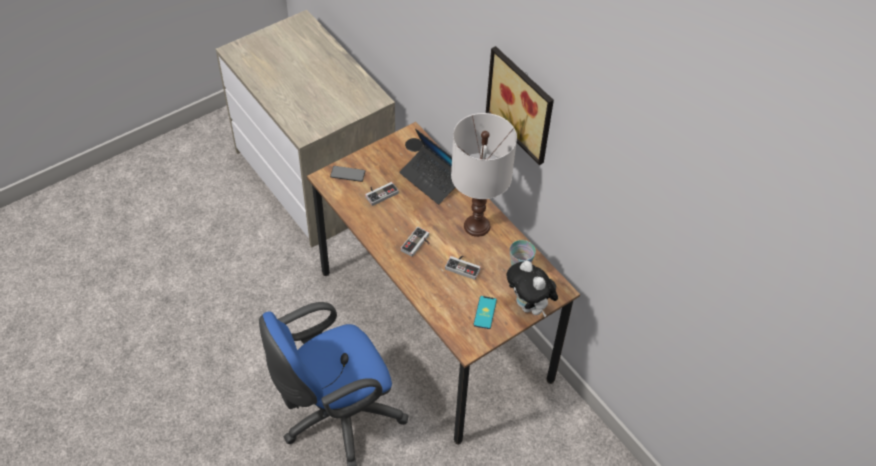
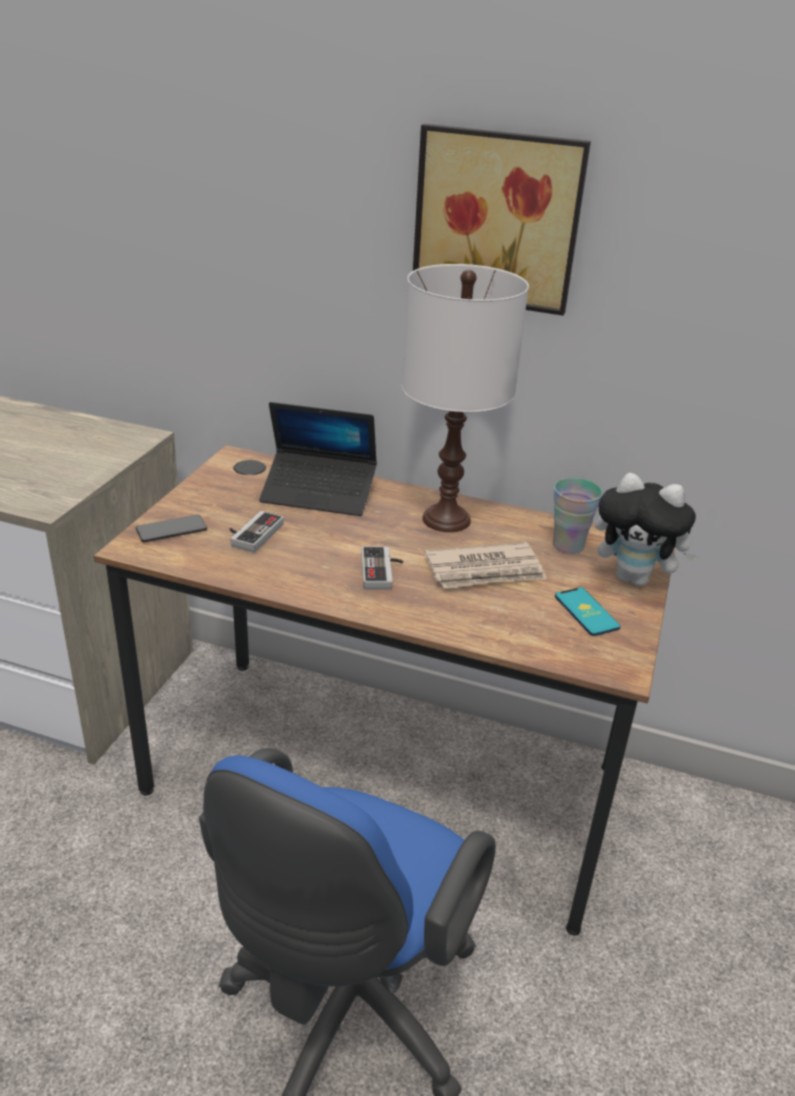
camera: 35 degrees left, 20 degrees down
game controller [445,256,481,280] -> newspaper [424,542,547,589]

